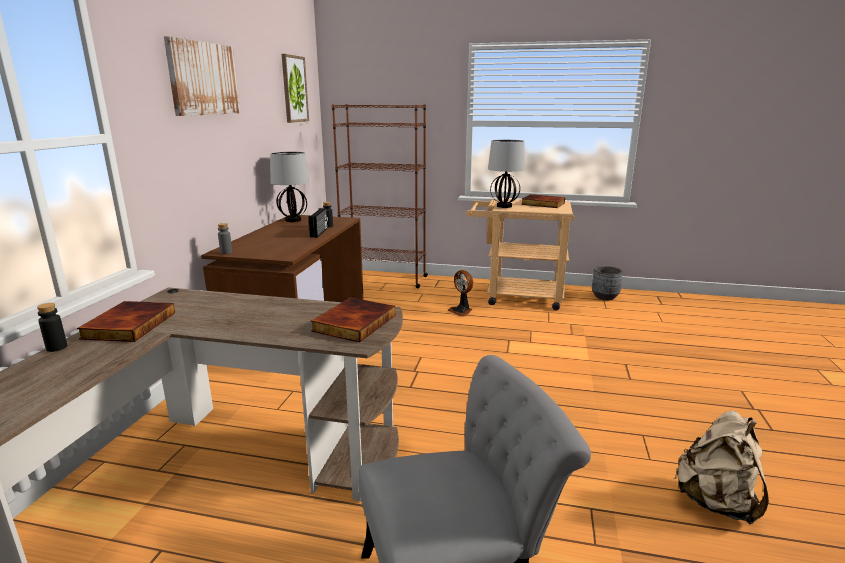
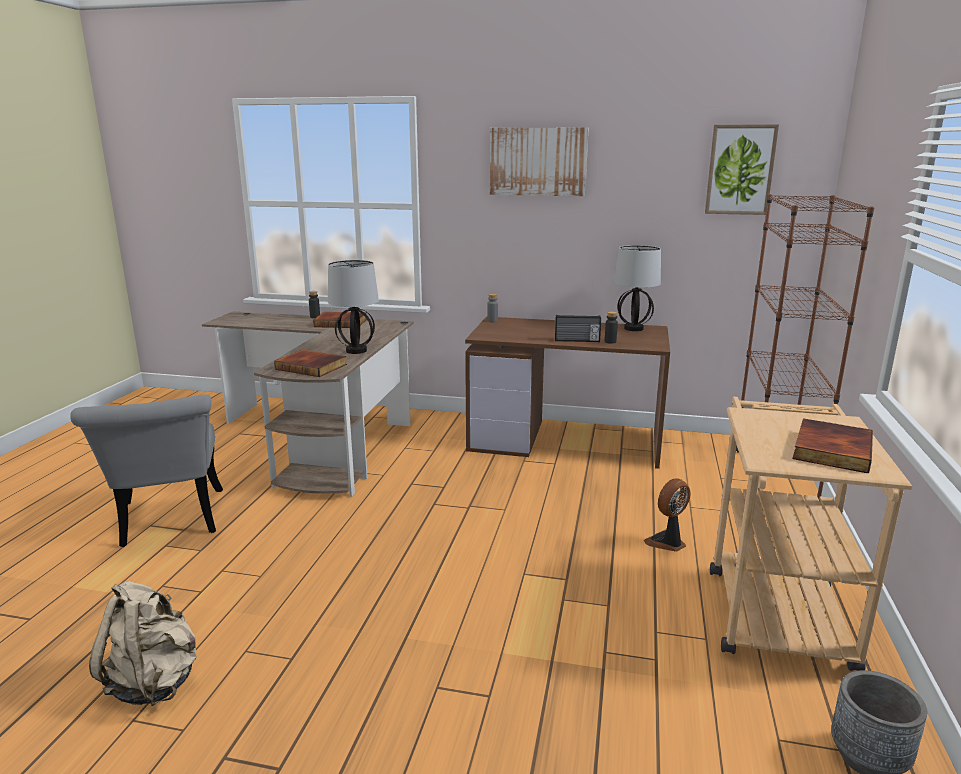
camera: 90 degrees right, 0 degrees up
table lamp [488,140,525,208] -> table lamp moved to [328,260,379,354]

